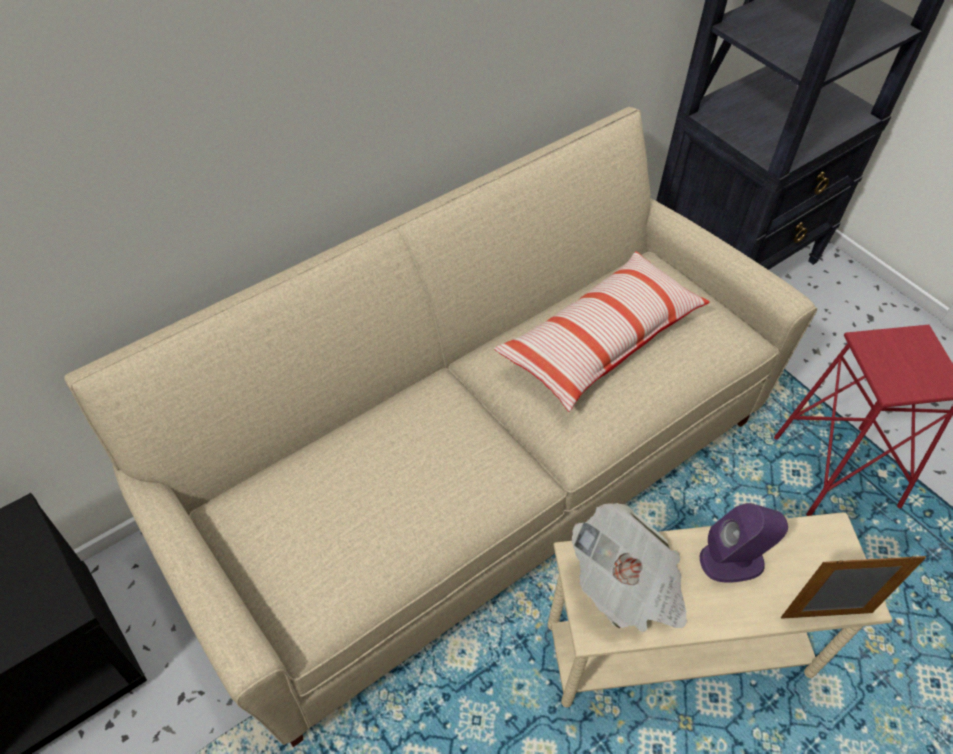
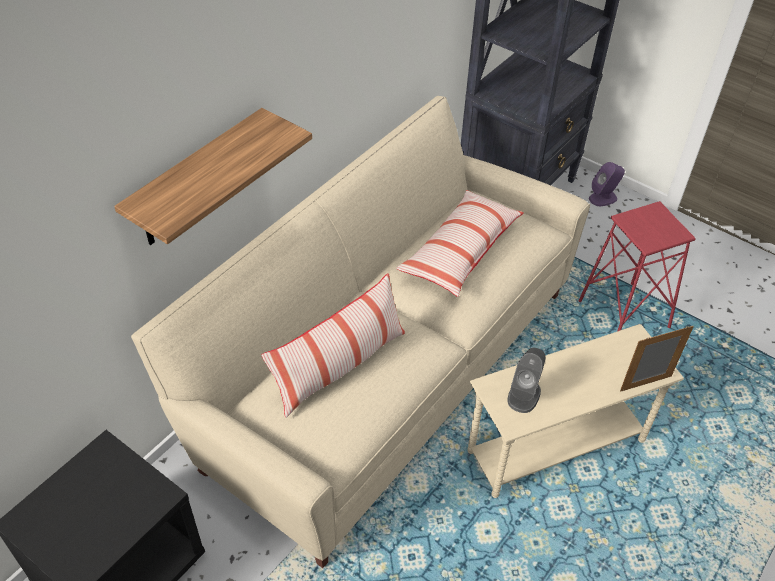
camera: 15 degrees left, 5 degrees down
newspaper [572,503,687,632] -> grey speaker [507,348,545,413]
purple speaker [700,503,788,582] -> purple speaker moved to [589,162,625,206]
none -> shelf [114,108,312,245]
none -> pillow [262,273,405,418]

